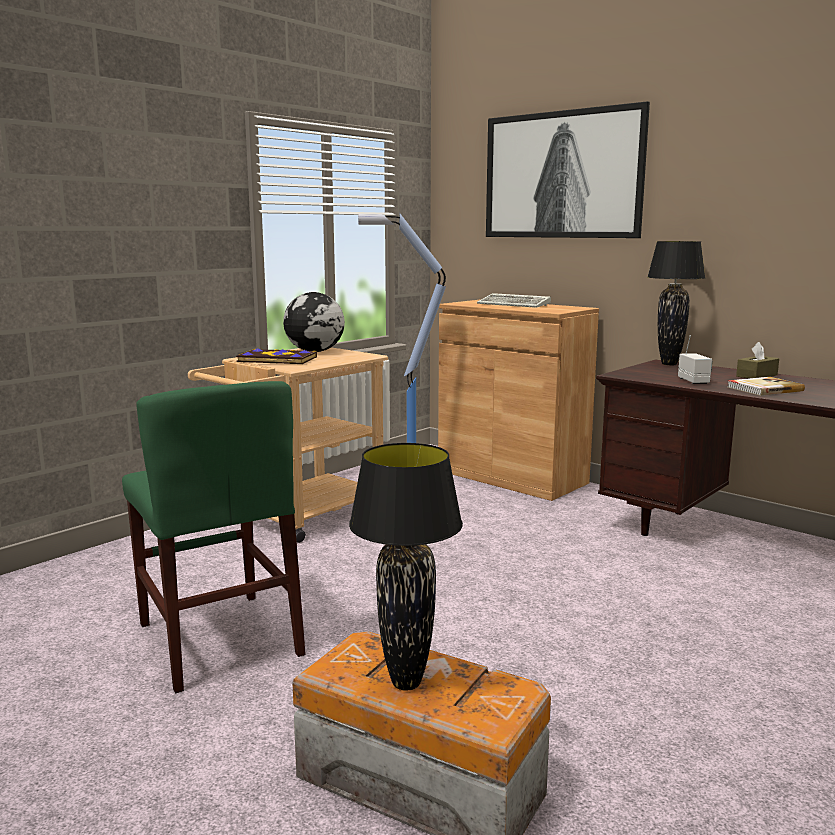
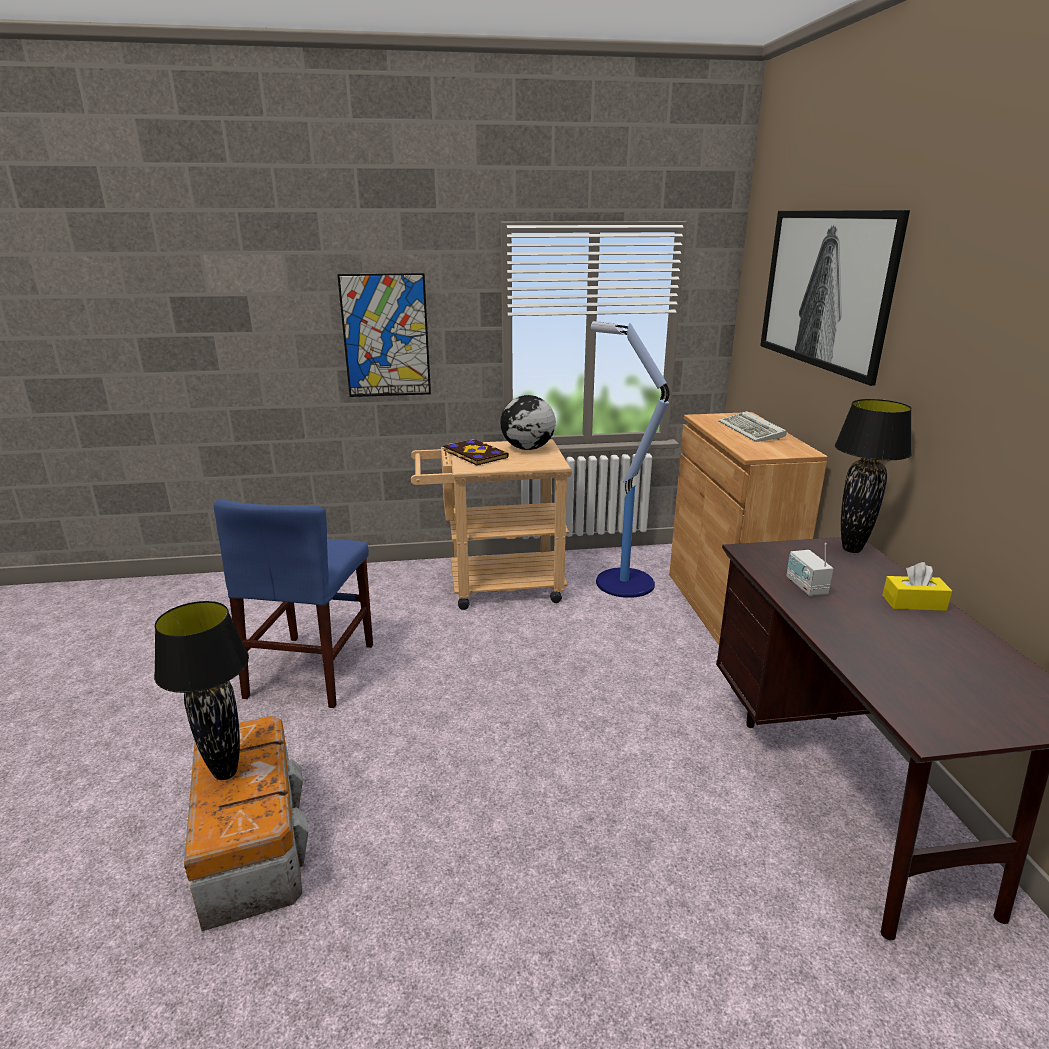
camera: 40 degrees right, 10 degrees up
green chair [122,381,306,693] -> blue chair [214,499,373,708]
radio [678,335,712,384] -> radio turned 135 degrees clockwise [786,543,834,596]
book [728,377,805,396] -> none
brown tissue box [736,342,779,379] -> yellow tissue box [882,562,952,611]
none -> picture [337,273,431,397]

